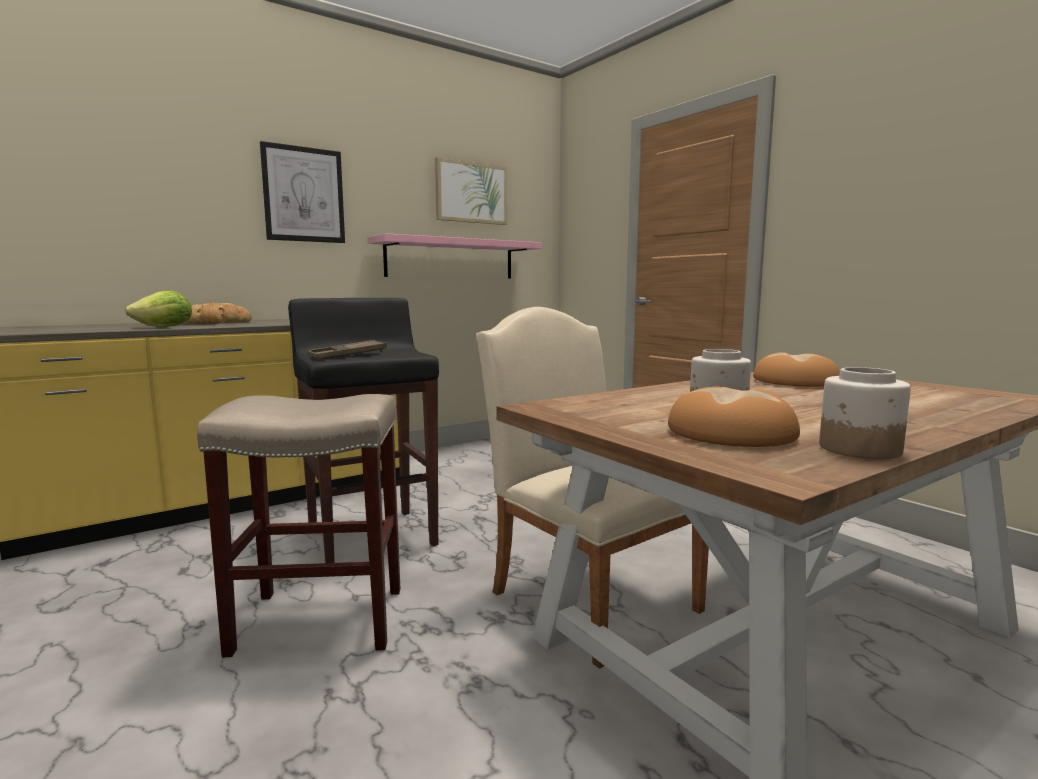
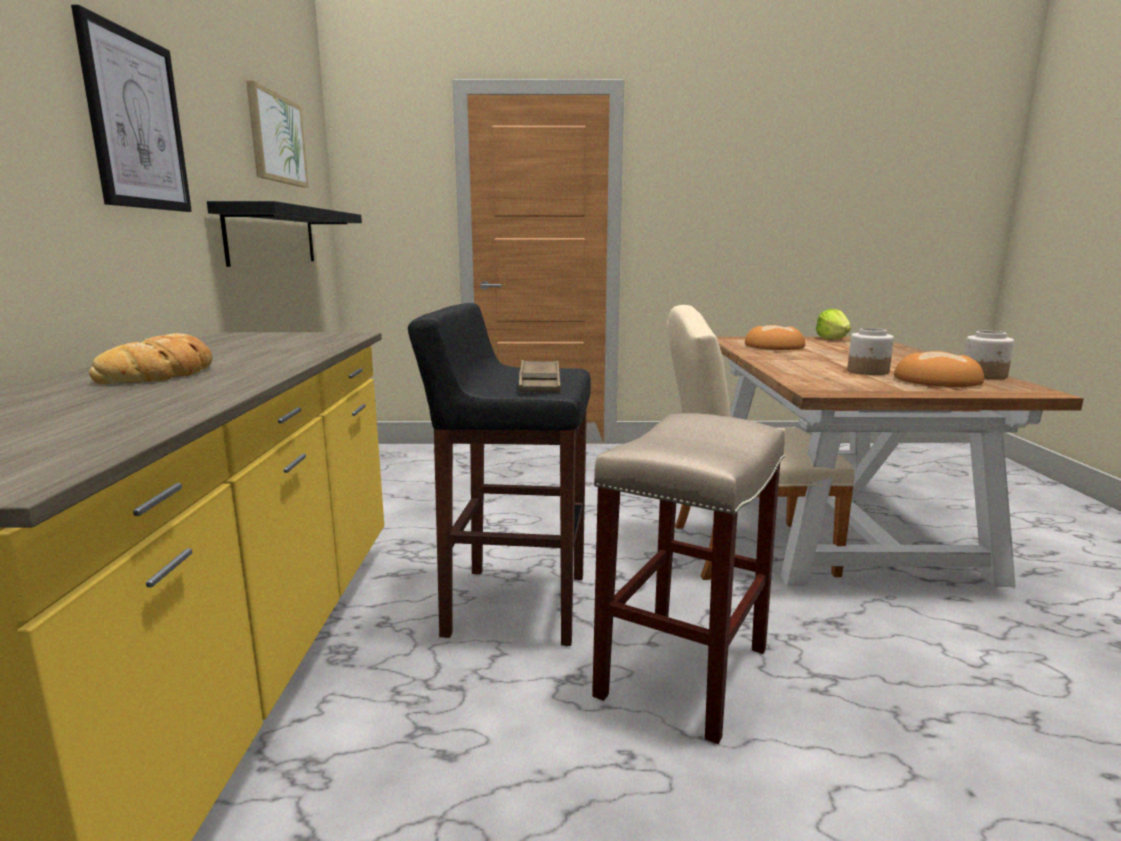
camera: 55 degrees left, 5 degrees up
lettuce [125,290,192,327] -> lettuce moved to [816,309,851,340]
pink shelf [369,233,542,279] -> black shelf [207,201,362,267]

